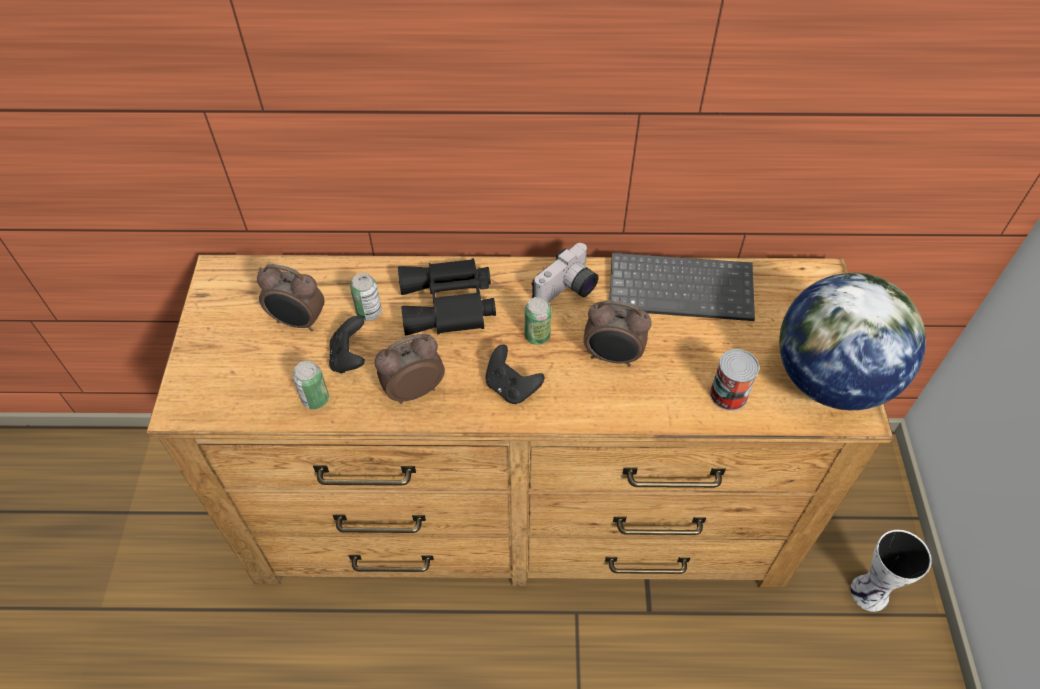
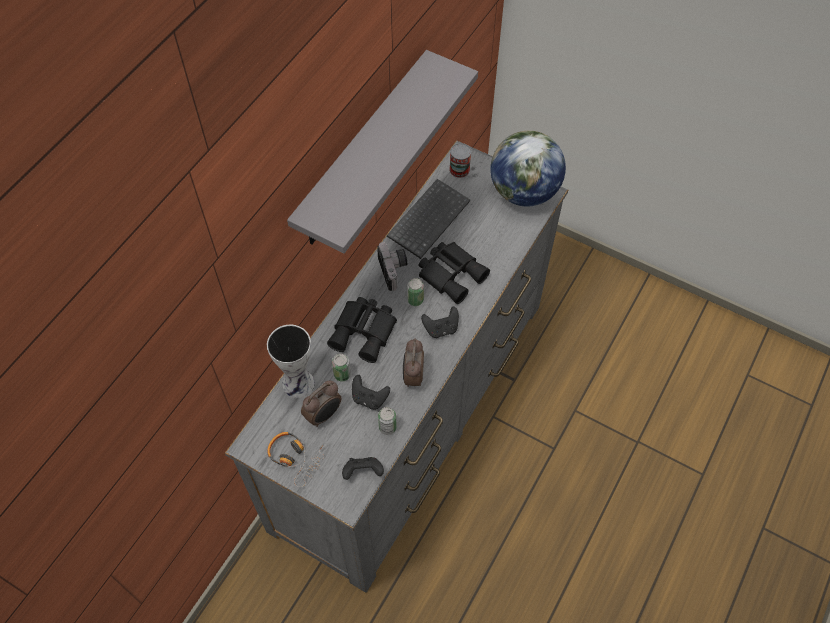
camera: 60 degrees left, 5 degrees up
brown dresser [146,255,894,588] -> grey dresser [225,140,568,593]
alarm clock [584,300,652,366] -> black binoculars [419,242,490,304]
can [710,349,759,411] -> can moved to [449,143,471,178]
vase [850,530,932,612] -> vase moved to [267,325,315,398]
none -> headphones [268,432,324,487]
none -> grey shelf [287,50,478,254]
none -> black game controller [342,457,384,480]

